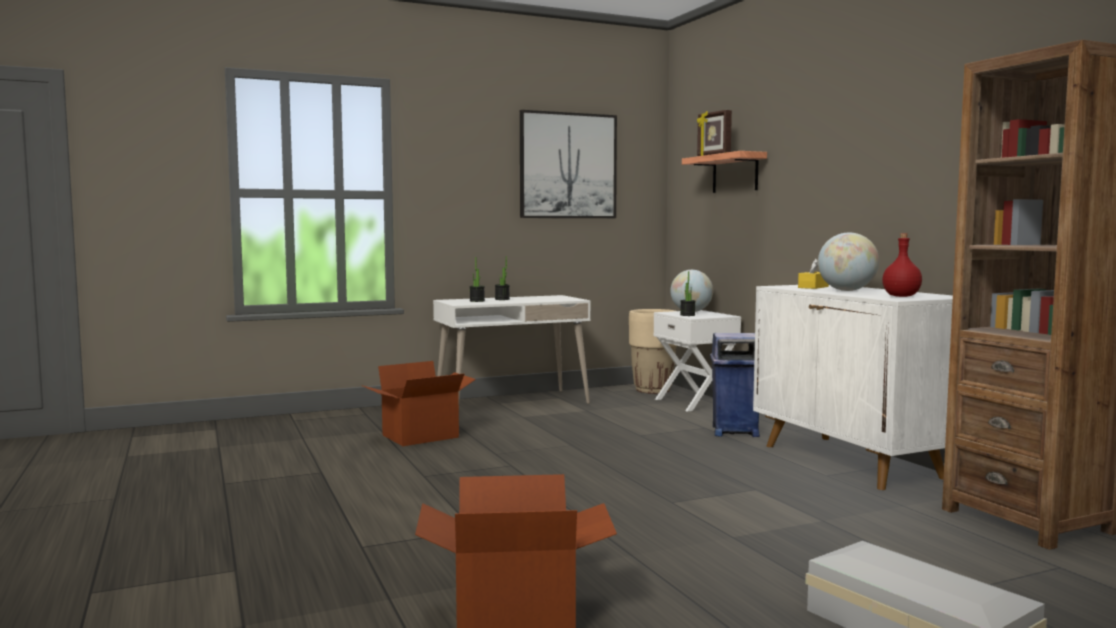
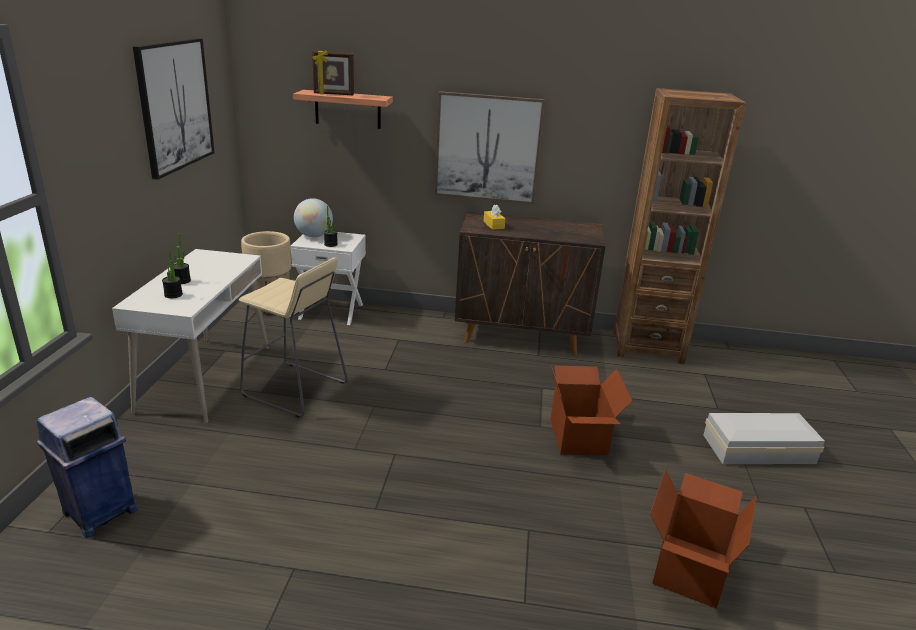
camera: 60 degrees left, 20 degrees up
cardboard box [361,361,476,446] -> cardboard box moved to [551,365,633,455]
blue trash can [710,333,760,437] -> blue trash can moved to [37,397,138,538]
white cabinet [753,285,953,490] -> brown cabinet [455,212,606,355]
globe [818,233,879,291] -> none
red bottle [882,233,922,297] -> none
none -> beige stool [239,257,348,418]
none -> picture [435,91,545,204]

